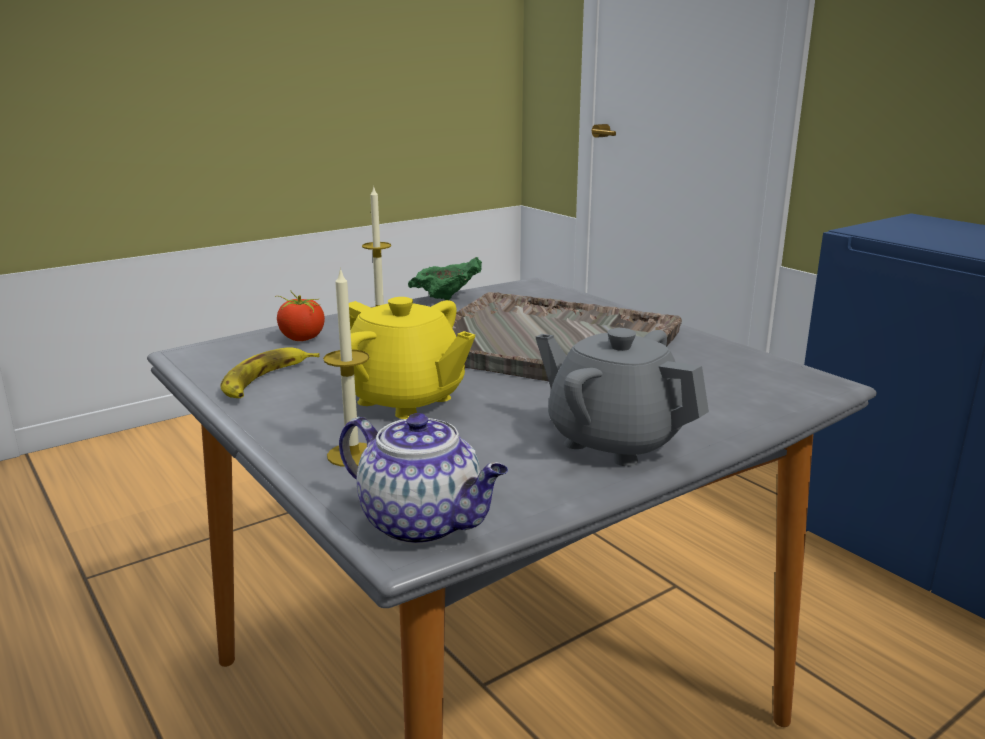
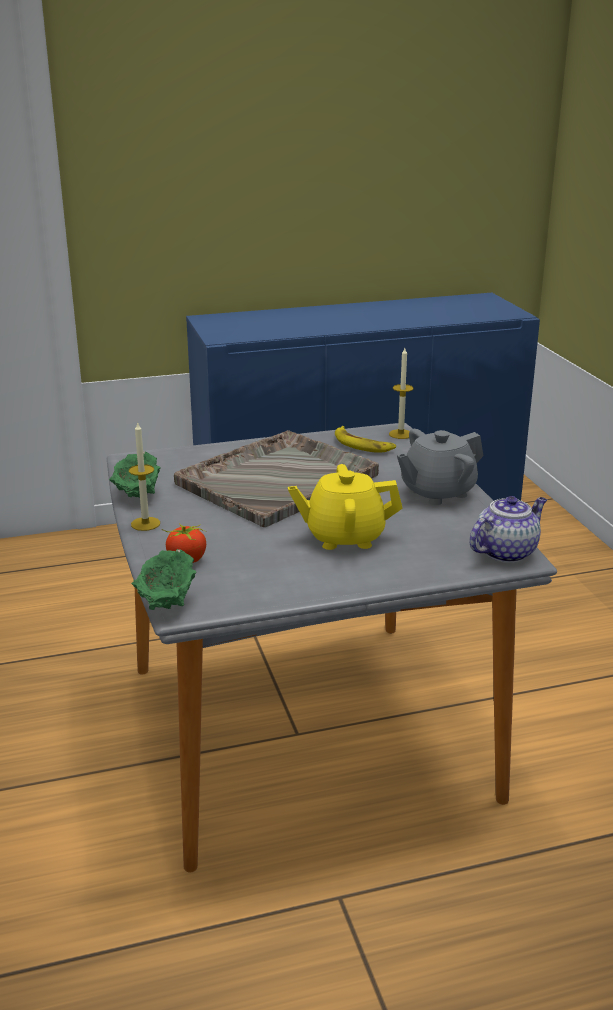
camera: 70 degrees left, 5 degrees up
banana [220,347,320,398] -> banana moved to [335,426,396,453]
candle [323,267,369,467] -> candle moved to [389,348,413,439]
yellow teapot [349,297,475,419] -> yellow teapot turned 150 degrees counterclockwise [288,464,403,550]
none -> green bowl [131,549,196,610]

